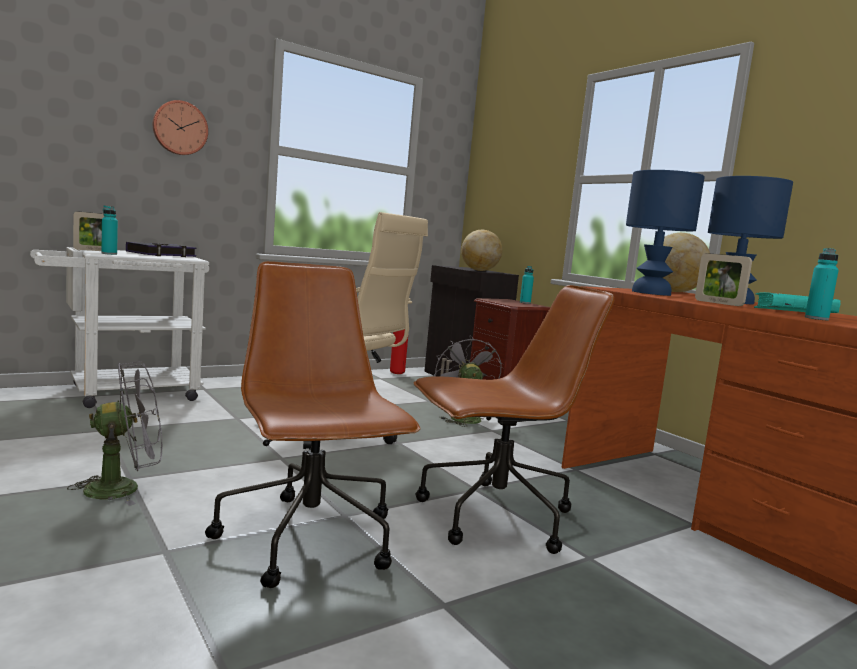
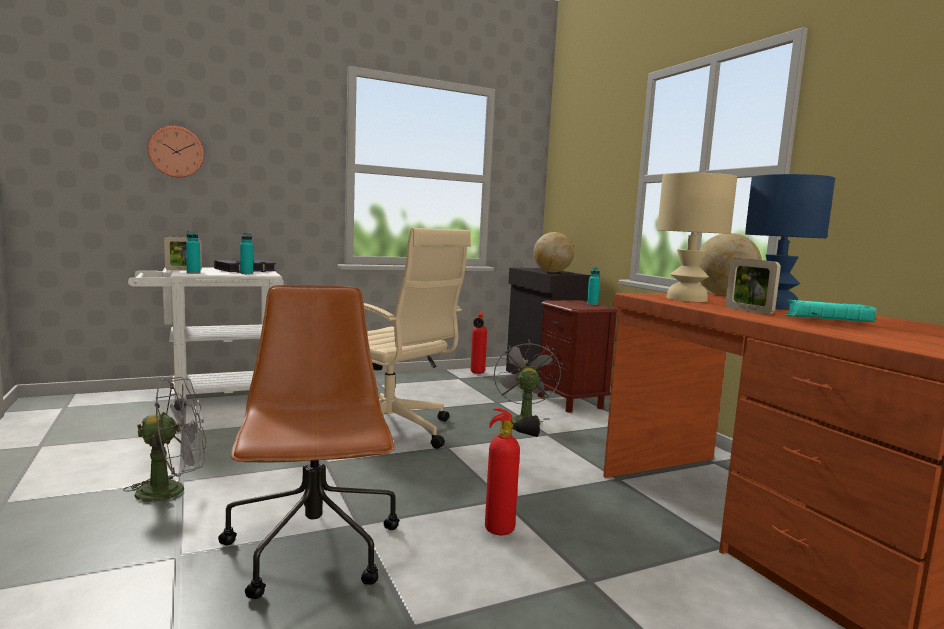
camera: 10 degrees right, 0 degrees up
wall clock [153,100,208,155] -> wall clock moved to [148,126,204,178]
brown office chair [414,285,614,554] -> fire extinguisher [485,408,540,535]
blue table lamp [626,170,705,296] -> beige table lamp [657,173,737,302]
turquoise bottle [805,248,839,320] -> turquoise bottle moved to [240,233,253,274]

